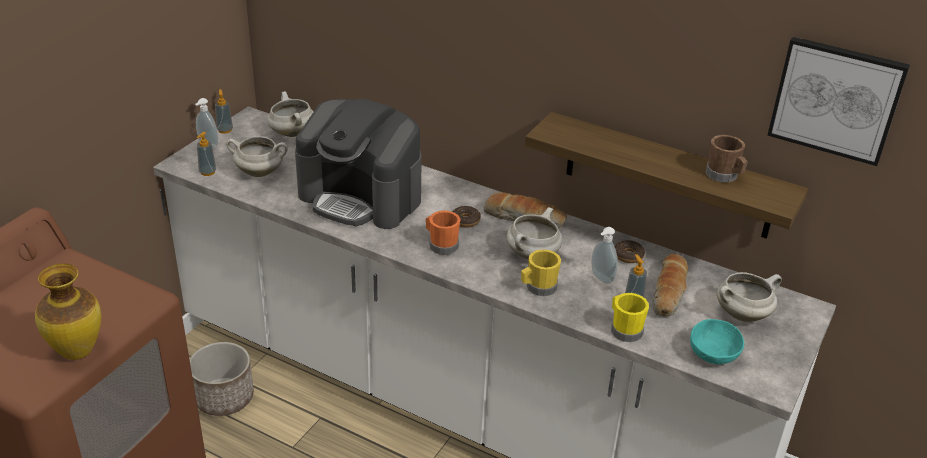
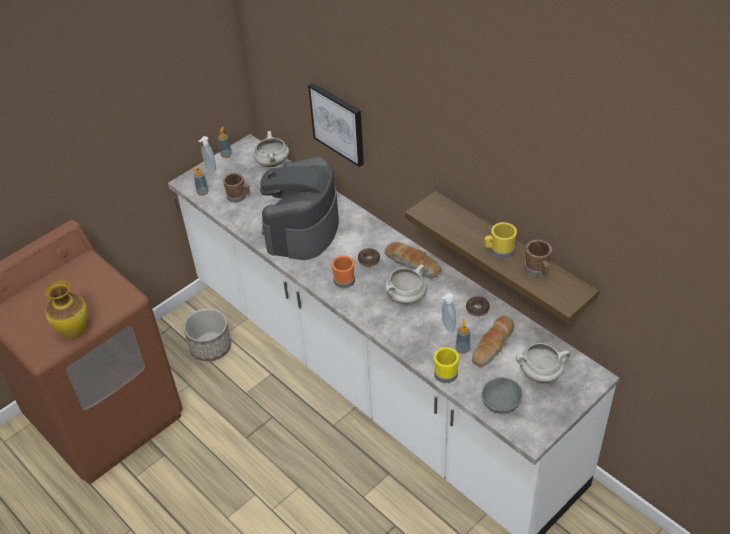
camera: 20 degrees right, 10 degrees up
white cooking pot [226,136,288,177] -> brown mug [223,173,250,203]
coffee machine [295,99,422,229] -> coffee machine turned 60 degrees clockwise [260,156,339,260]
yellow mug [521,249,561,296] -> yellow mug moved to [485,222,517,259]
turquoise bowl [690,319,744,364] -> grey bowl [482,377,522,414]
picture [767,37,910,166] -> picture moved to [308,83,364,167]

